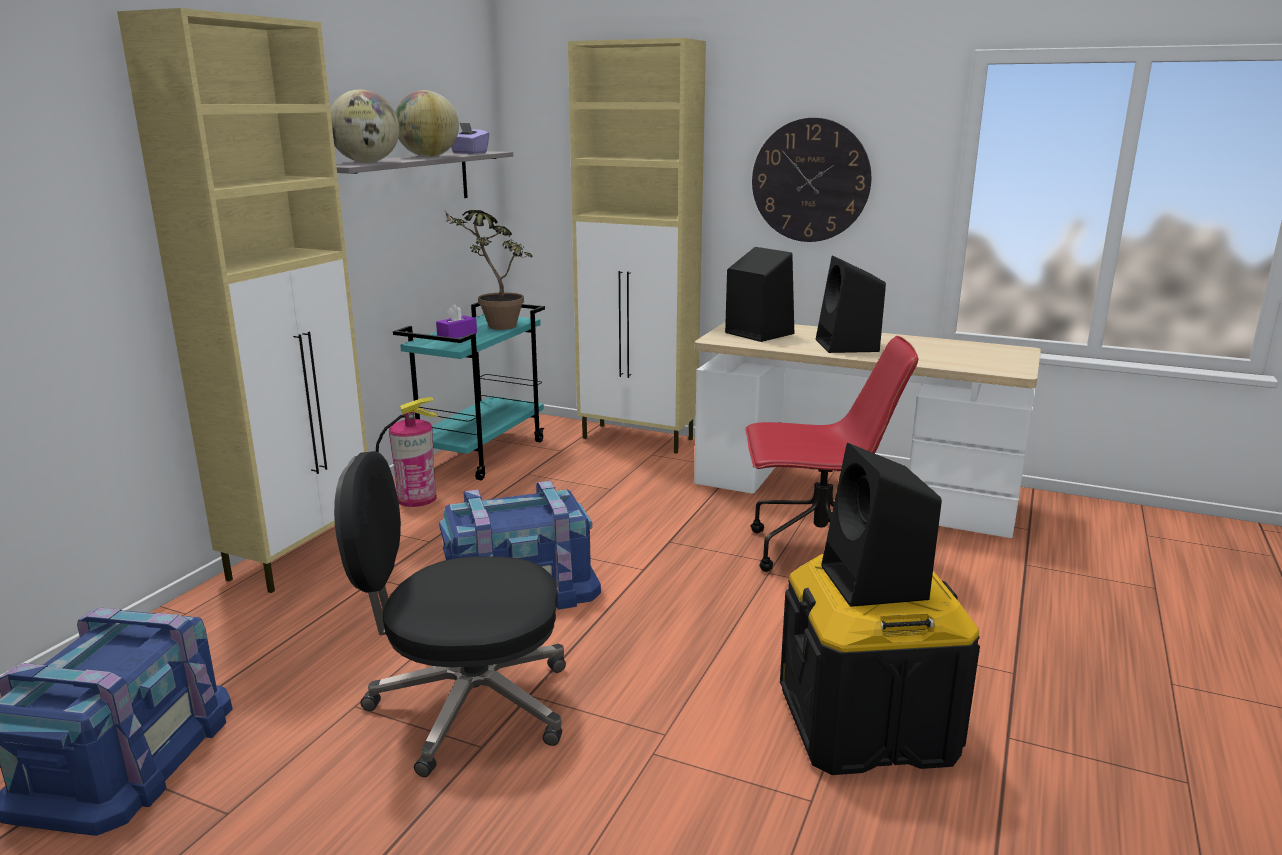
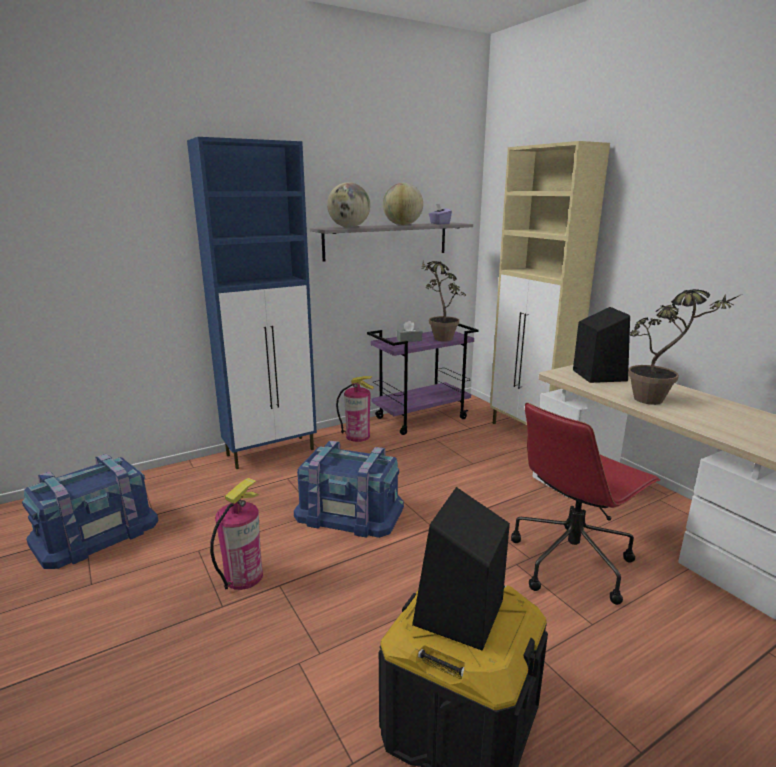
camera: 35 degrees right, 0 degrees up
beige cabinet [117,8,368,593] -> blue cabinet [187,137,317,469]
black office chair [334,451,566,777] -> fire extinguisher [210,478,263,590]
turquoise cart [393,302,545,480] -> purple cart [367,323,478,435]
purple tissue box [436,304,477,338] -> grey tissue box [397,321,422,342]
red office chair [745,336,918,572] -> red office chair turned 105 degrees clockwise [511,402,660,605]
wall clock [752,118,871,242] -> none
black speaker [816,255,886,353] -> potted plant [628,289,742,405]

